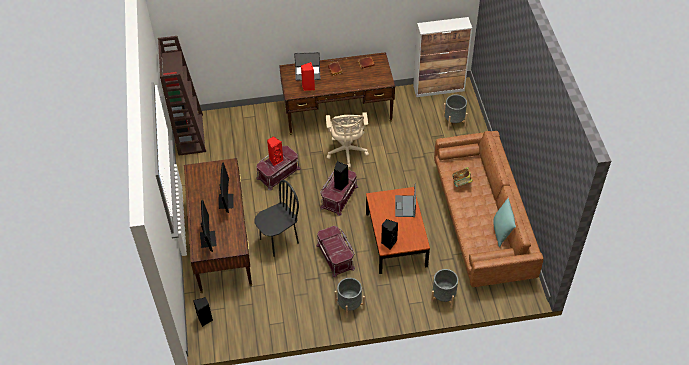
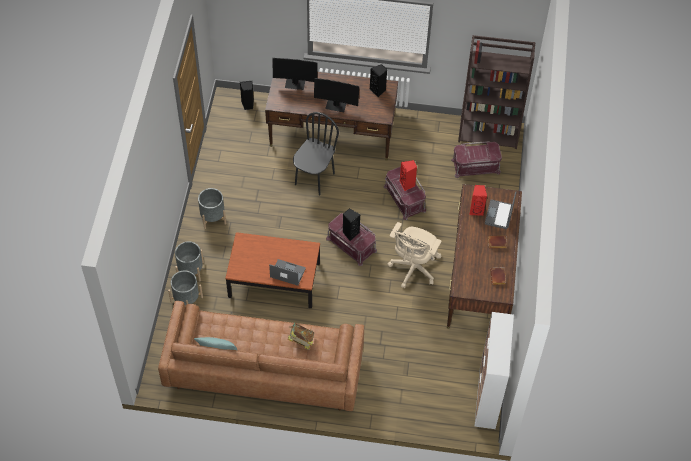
camera: 105 degrees right, 5 degrees up
black chair [254,180,299,257] -> black chair turned 135 degrees counterclockwise [293,112,339,196]
red storage box [316,226,355,278] -> red storage box moved to [451,141,502,178]
beige office chair [326,112,369,168] -> beige office chair turned 75 degrees counterclockwise [387,222,442,288]
black speaker [381,219,398,250] -> black speaker moved to [370,64,387,97]
grey planter [443,94,468,130] -> grey planter moved to [175,241,204,282]

